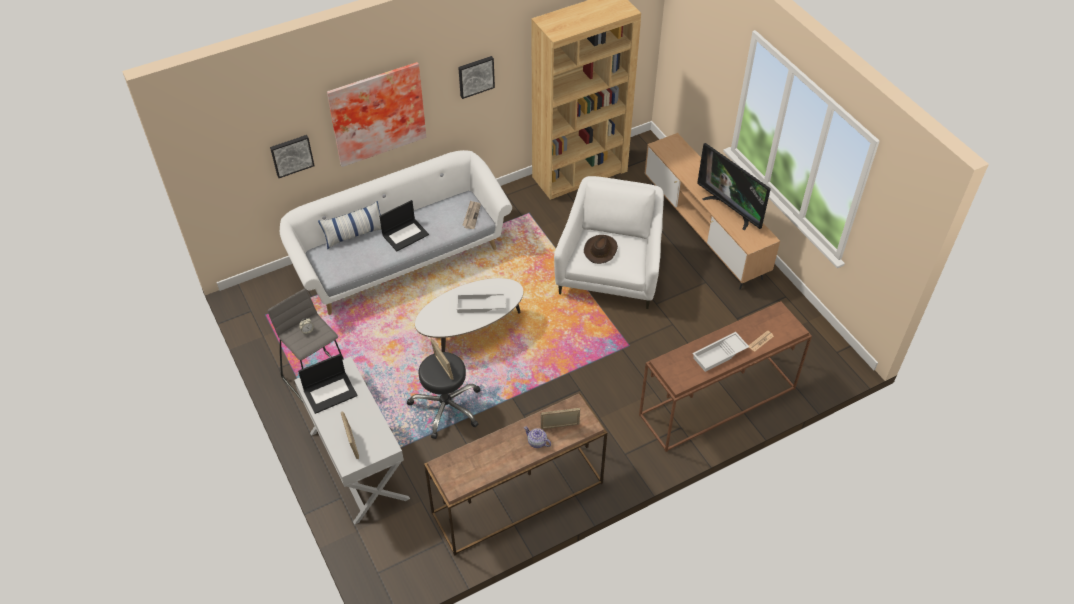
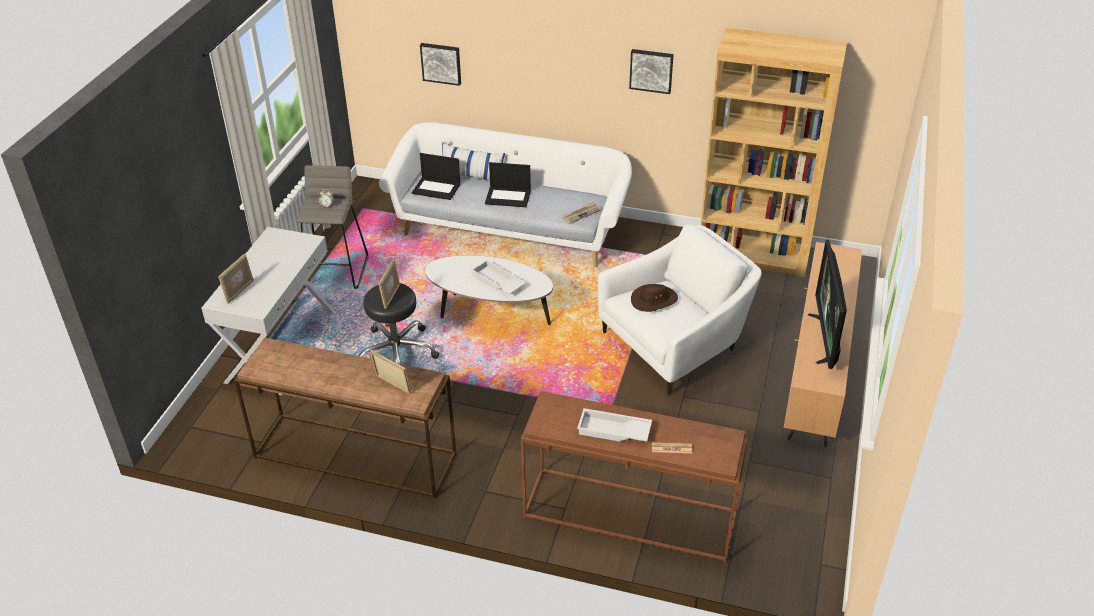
camera: 45 degrees right, 10 degrees down
laptop [298,354,357,414] -> laptop moved to [412,153,460,200]
picture [327,62,426,167] -> none
teapot [524,426,551,448] -> none

